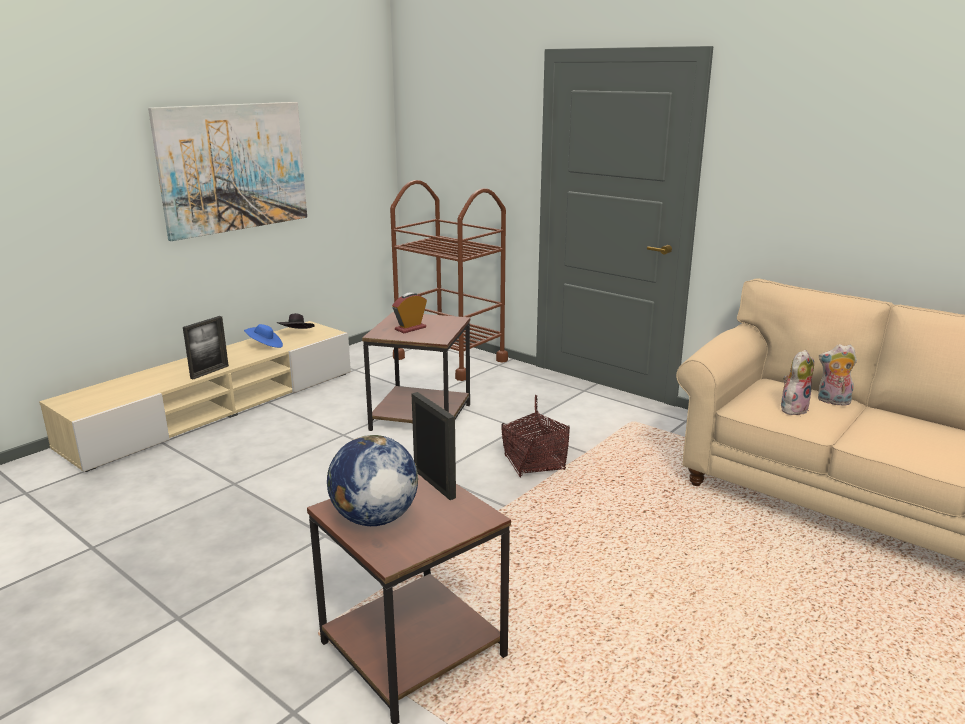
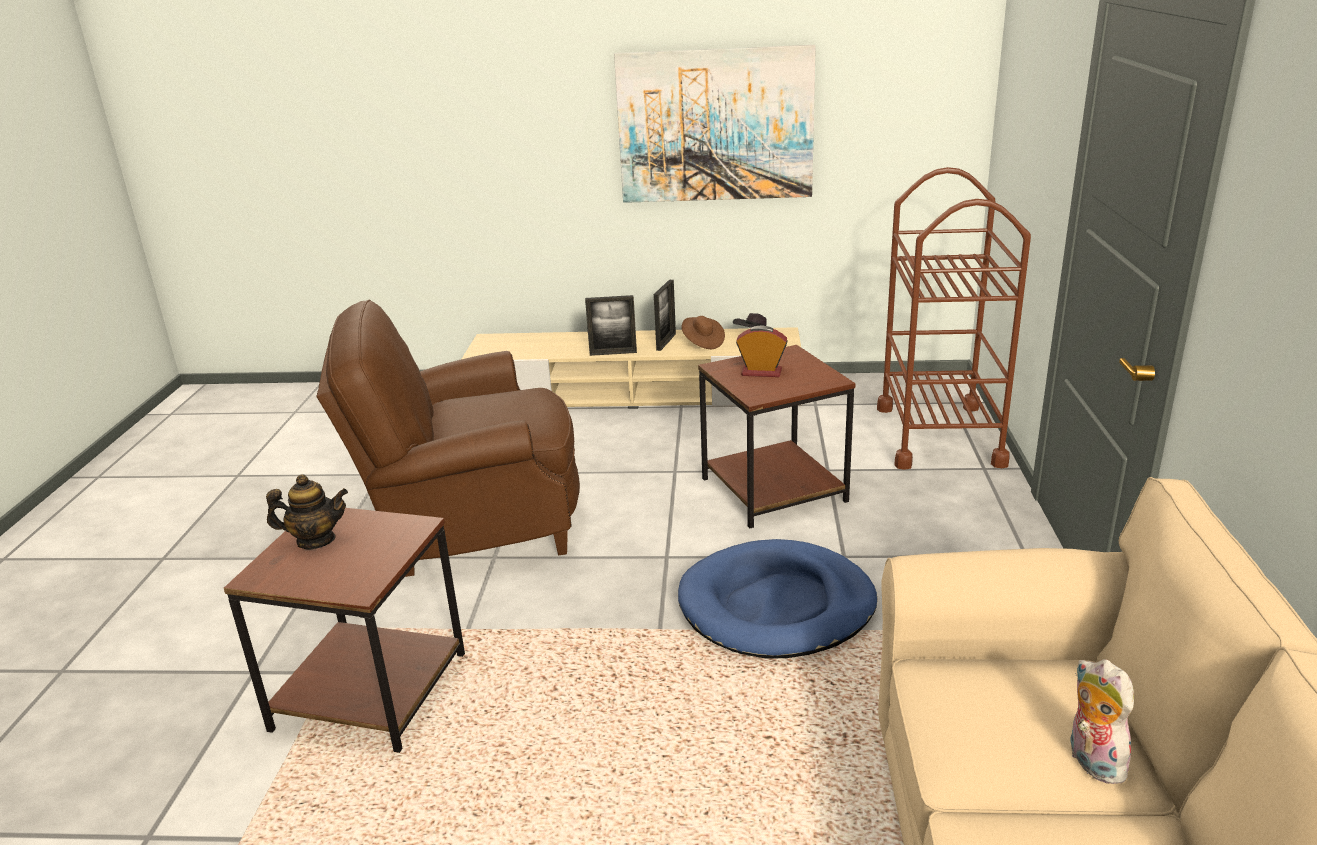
camera: 55 degrees right, 5 degrees up
blue hat [244,324,283,348] -> brown hat [681,316,725,349]
globe [327,435,418,526] -> teapot [266,474,348,550]
picture frame [412,392,456,500] -> picture frame moved to [654,280,676,351]
basket [501,395,570,478] -> blue dog bed [678,539,877,659]
plush toy [781,350,814,415] -> none
none -> brown armchair [316,300,580,577]

